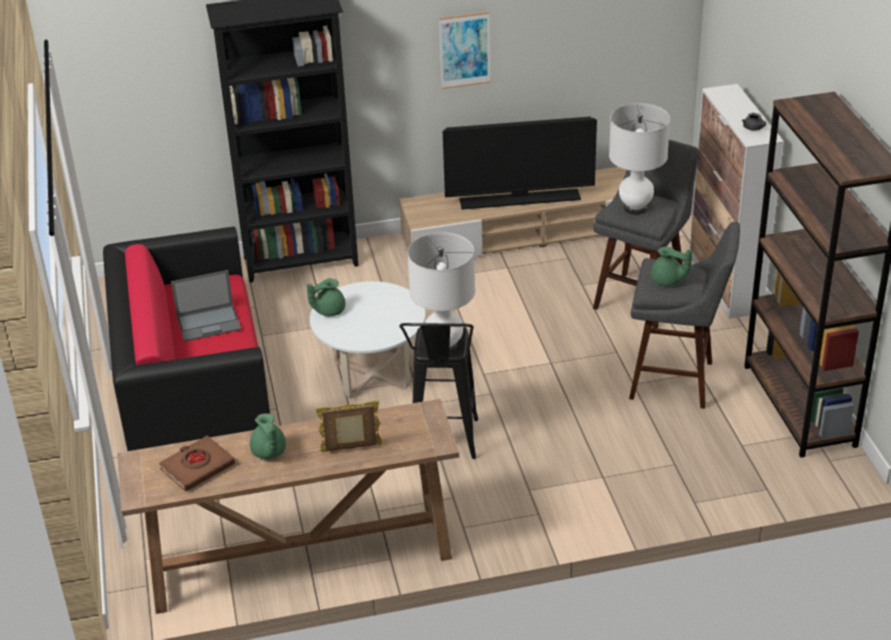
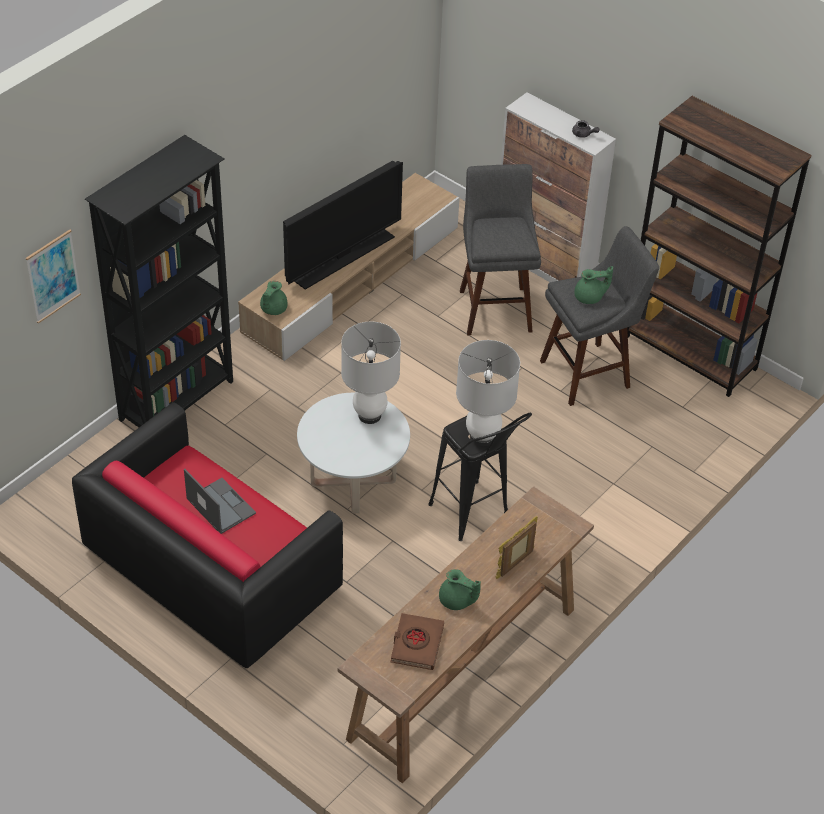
camera: 40 degrees left, 10 degrees up
laptop [171,270,241,342] -> laptop turned 75 degrees counterclockwise [184,469,256,534]
green teapot [307,278,346,316] -> green teapot moved to [260,281,288,315]
picture [439,11,491,89] -> picture moved to [26,230,81,324]
white table lamp [609,103,670,215] -> white table lamp moved to [341,321,401,424]

